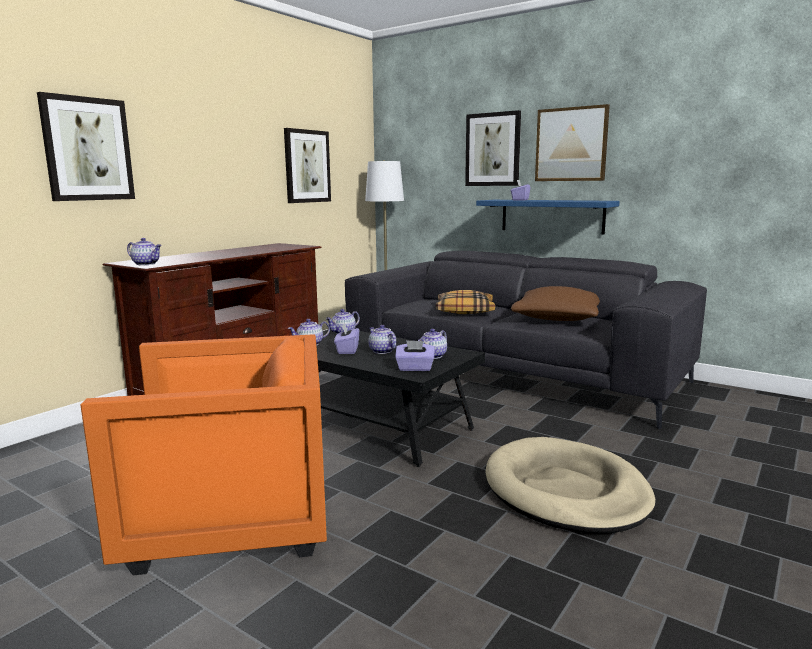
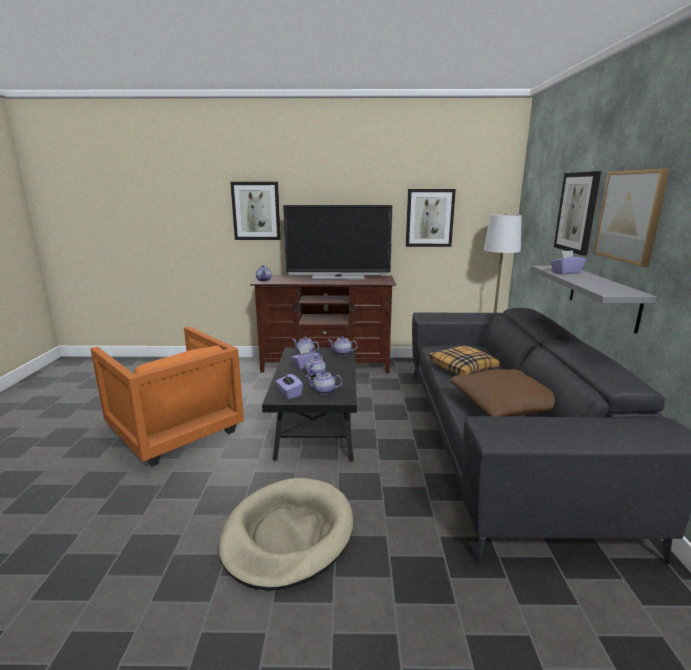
camera: 55 degrees right, 5 degrees up
blue shelf [476,200,620,235] -> grey shelf [531,266,657,334]
none -> television [283,205,393,279]

